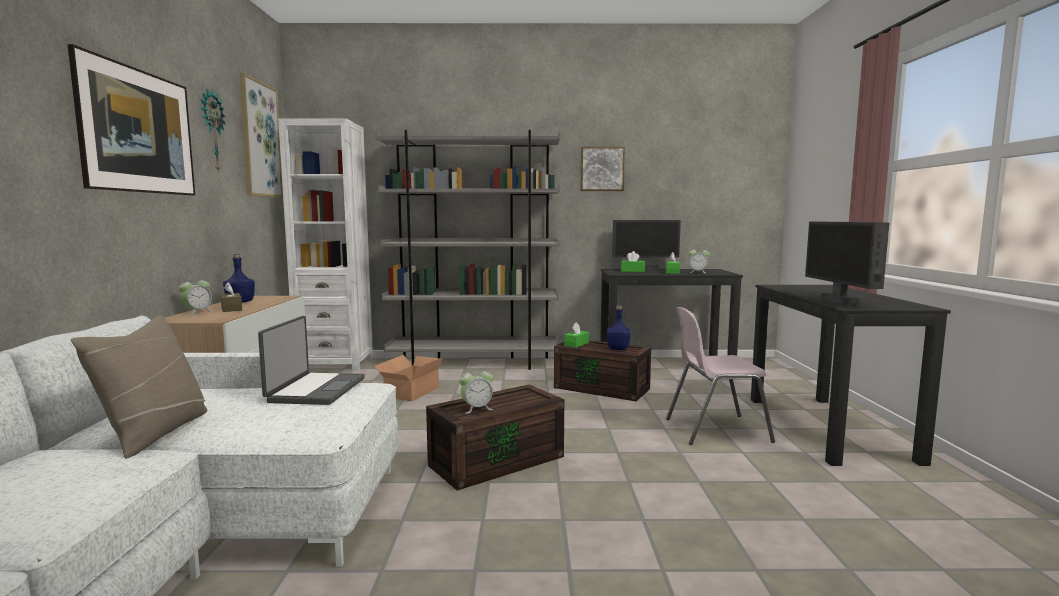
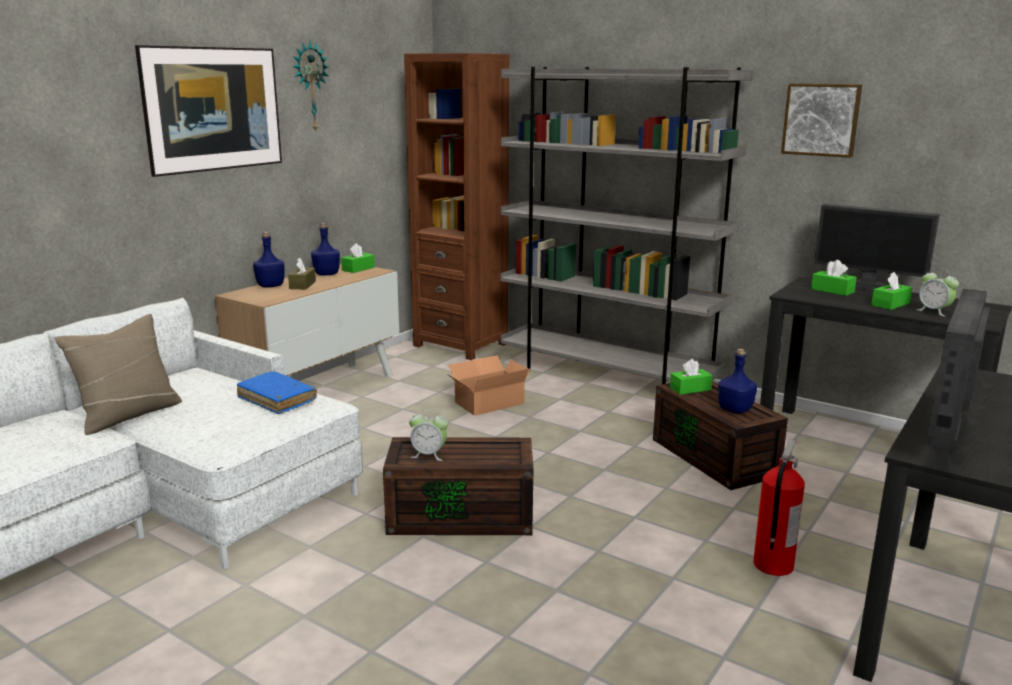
camera: 35 degrees right, 10 degrees up
alarm clock [179,277,213,315] -> blue bottle [253,232,285,287]
picture [239,73,283,198] -> none
laptop [258,316,365,405] -> blue book [237,371,317,414]
white bookcase [278,118,373,371] -> brown bookcase [404,53,509,360]
pink chair [666,307,775,445] -> fire extinguisher [753,439,805,576]
none -> green tissue box [341,243,375,273]

